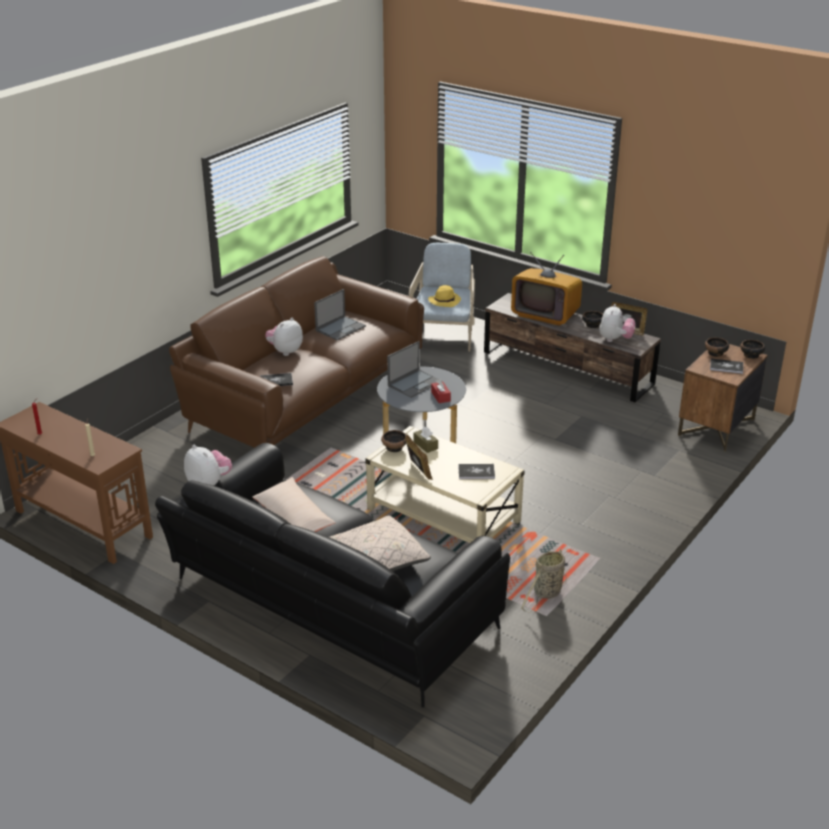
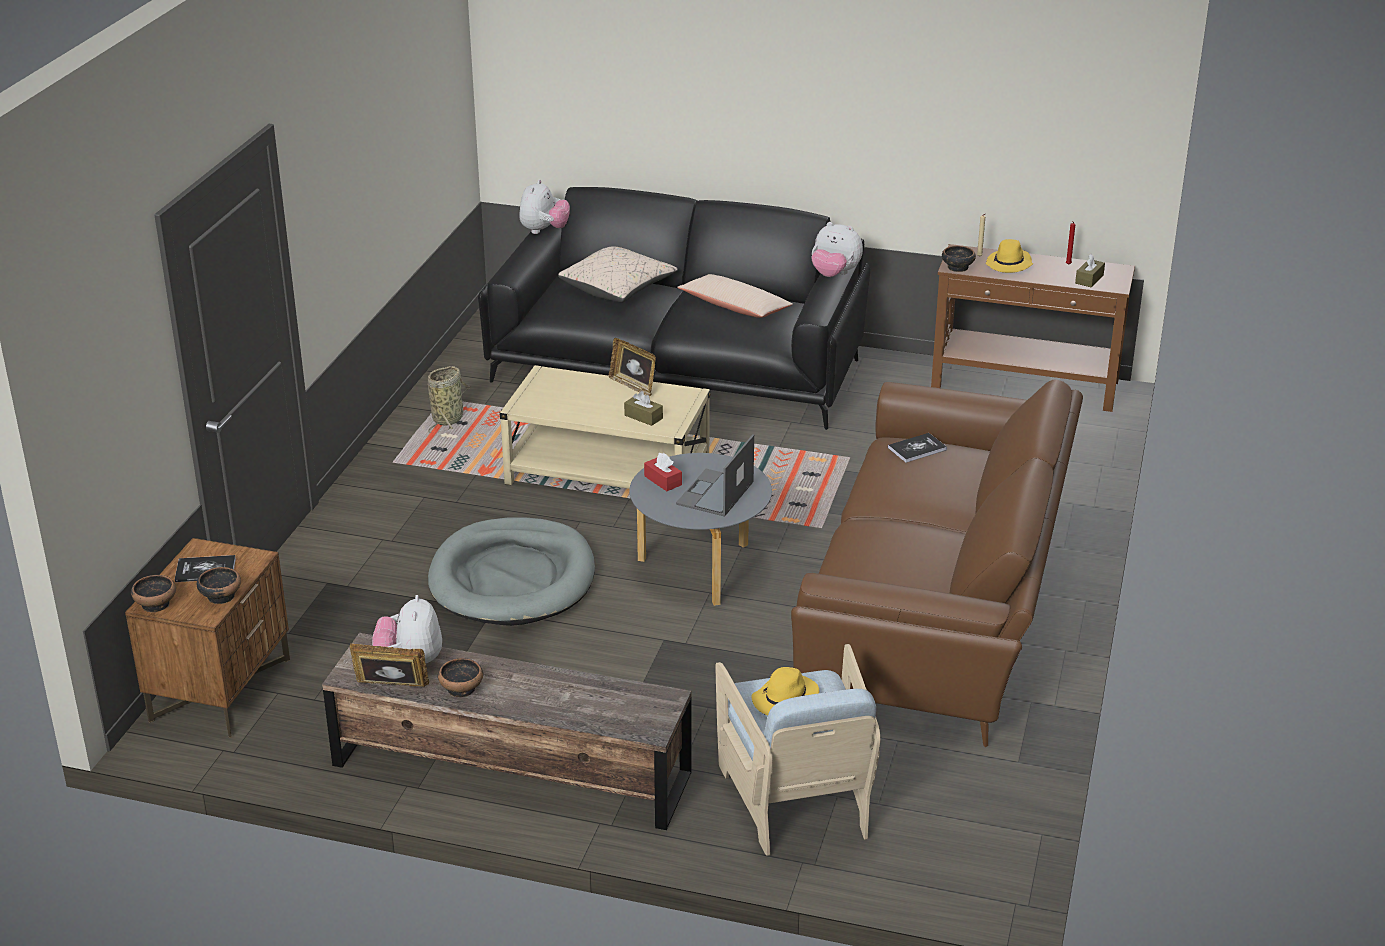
camera: 160 degrees right, 0 degrees up
plush toy [265,318,303,356] -> plush toy moved to [519,179,570,234]
laptop [314,289,366,340] -> none
bowl [381,430,406,452] -> bowl moved to [942,246,976,272]
book [458,464,495,479] -> none
television [511,252,582,326] -> none
none -> grey dog bed [428,517,595,626]
none -> yellow hat [986,239,1033,273]
none -> brown tissue box [1075,254,1105,287]

